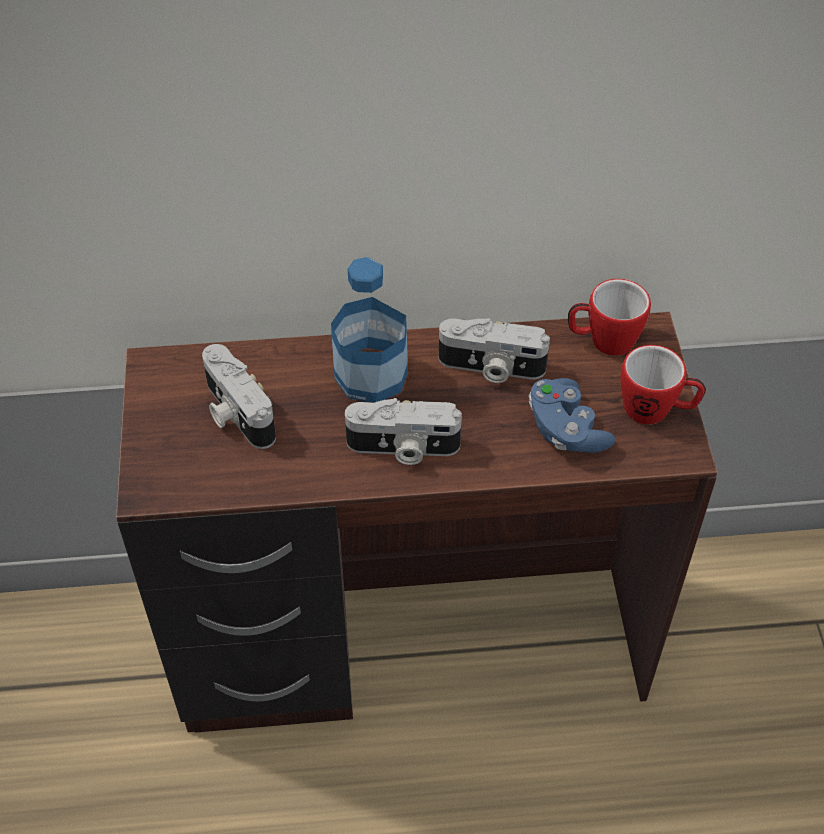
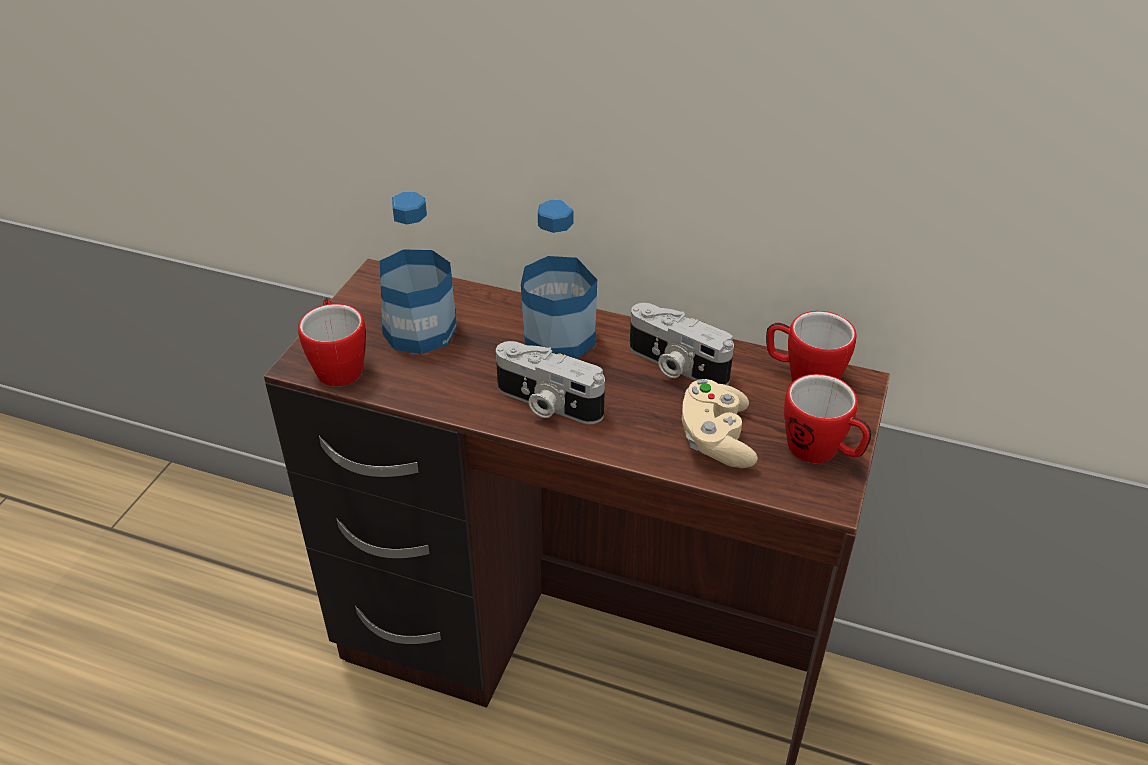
camera: 25 degrees right, 10 degrees down
camera [202,344,276,449] -> bottle [380,192,457,354]
blue game controller [529,378,615,453] -> beige game controller [682,379,758,468]
none -> mug [298,298,366,387]

